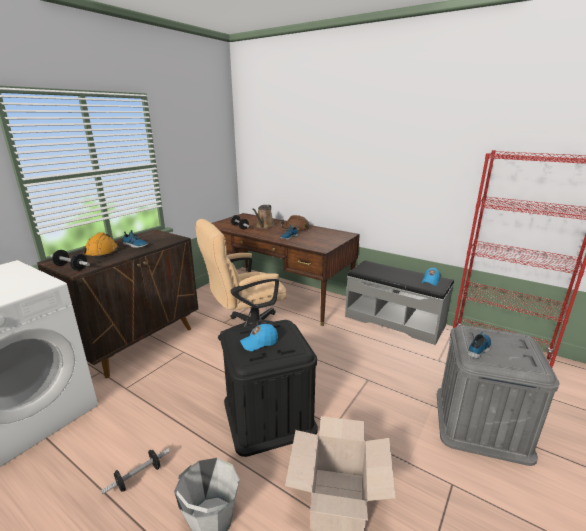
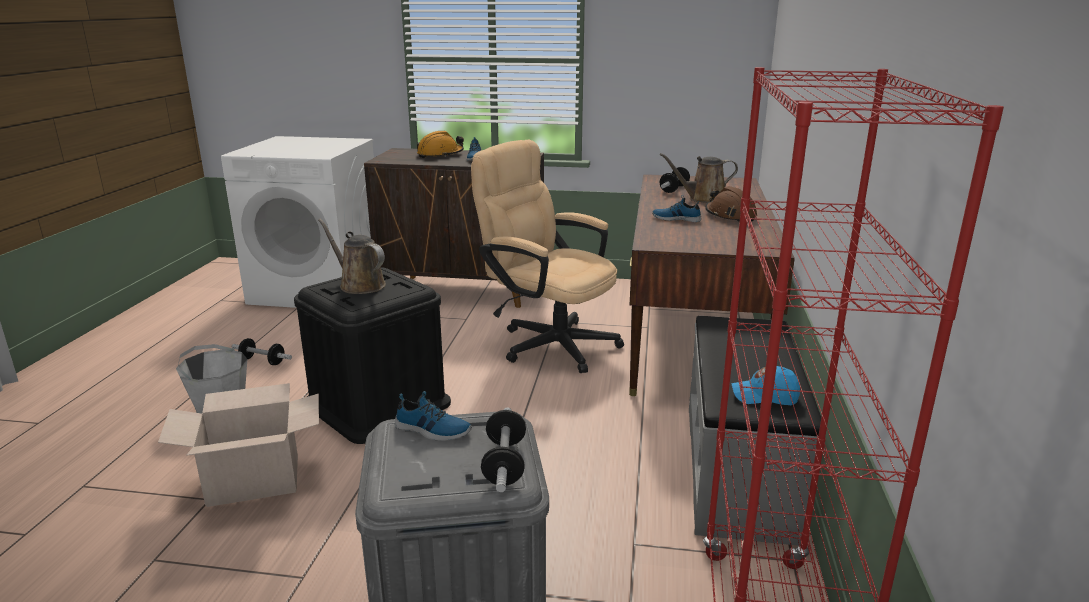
camera: 65 degrees right, 0 degrees up
dumbbell [50,250,90,270] -> dumbbell moved to [481,407,526,492]
blue cap [240,324,278,351] -> brown watering can [318,219,386,294]

